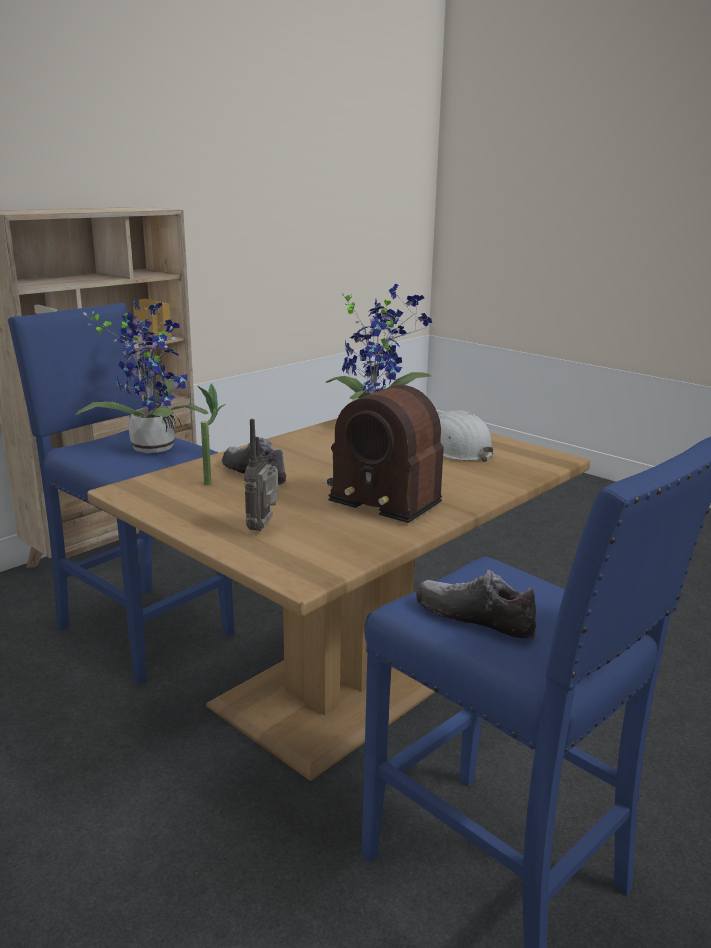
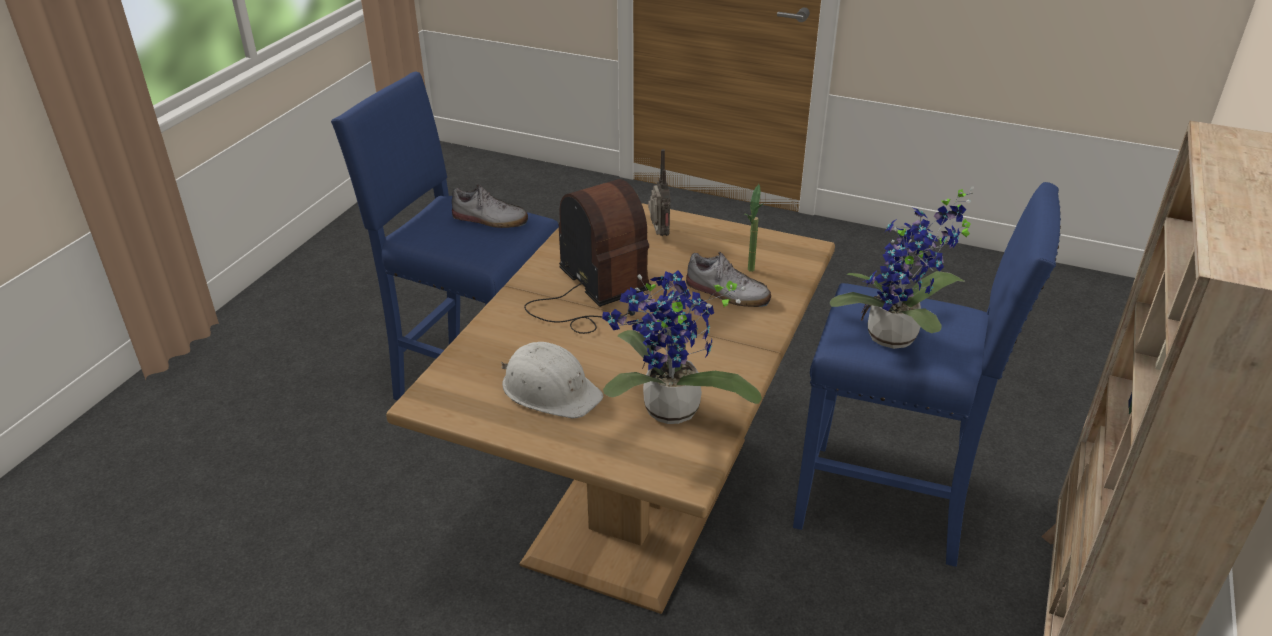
camera: 160 degrees right, 15 degrees up
radio [327,385,444,523] -> radio turned 45 degrees clockwise [524,179,651,334]

